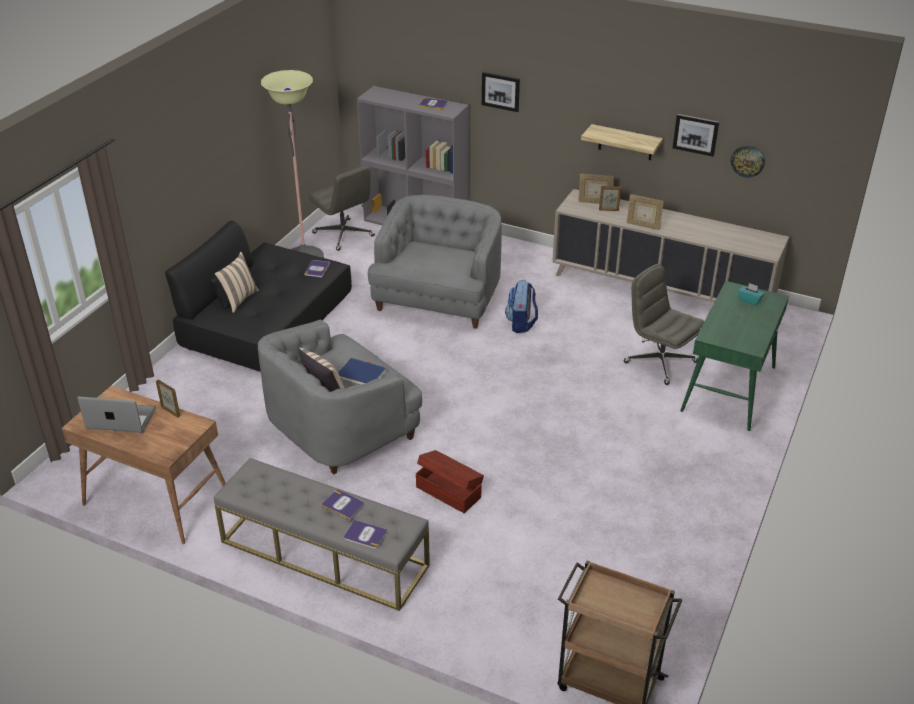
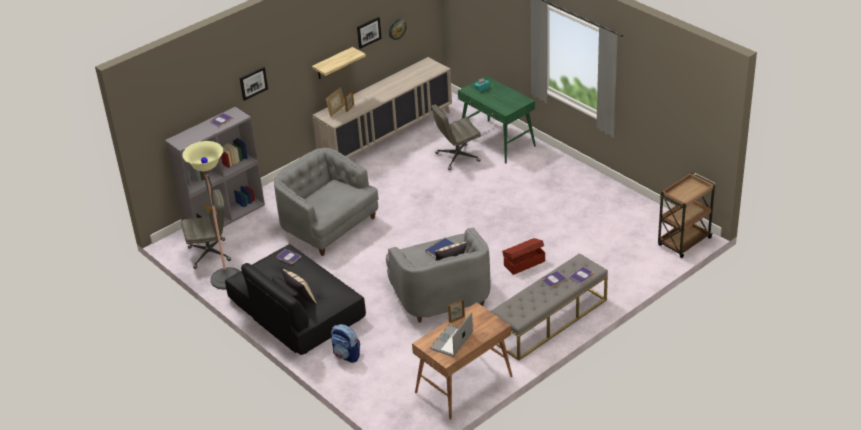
camera: 65 degrees left, 0 degrees up
backpack [505,280,538,333] -> backpack moved to [331,324,360,363]
picture frame [627,194,664,230] -> none

